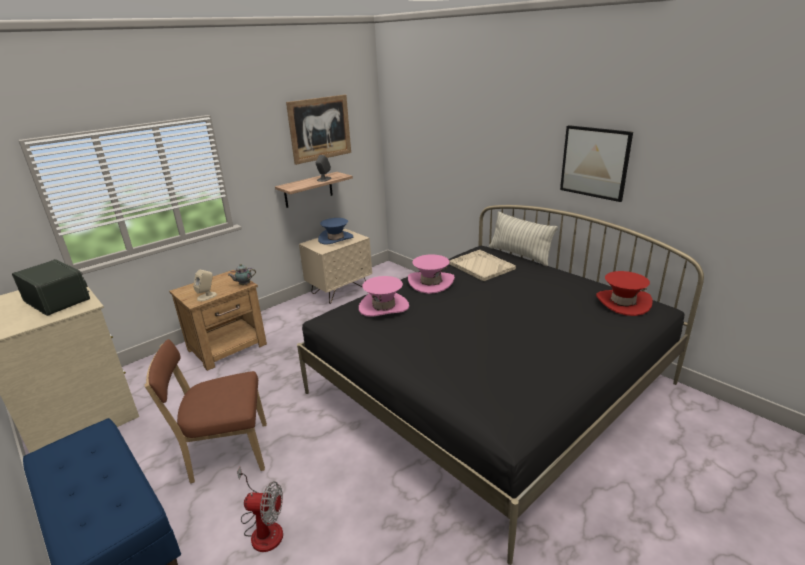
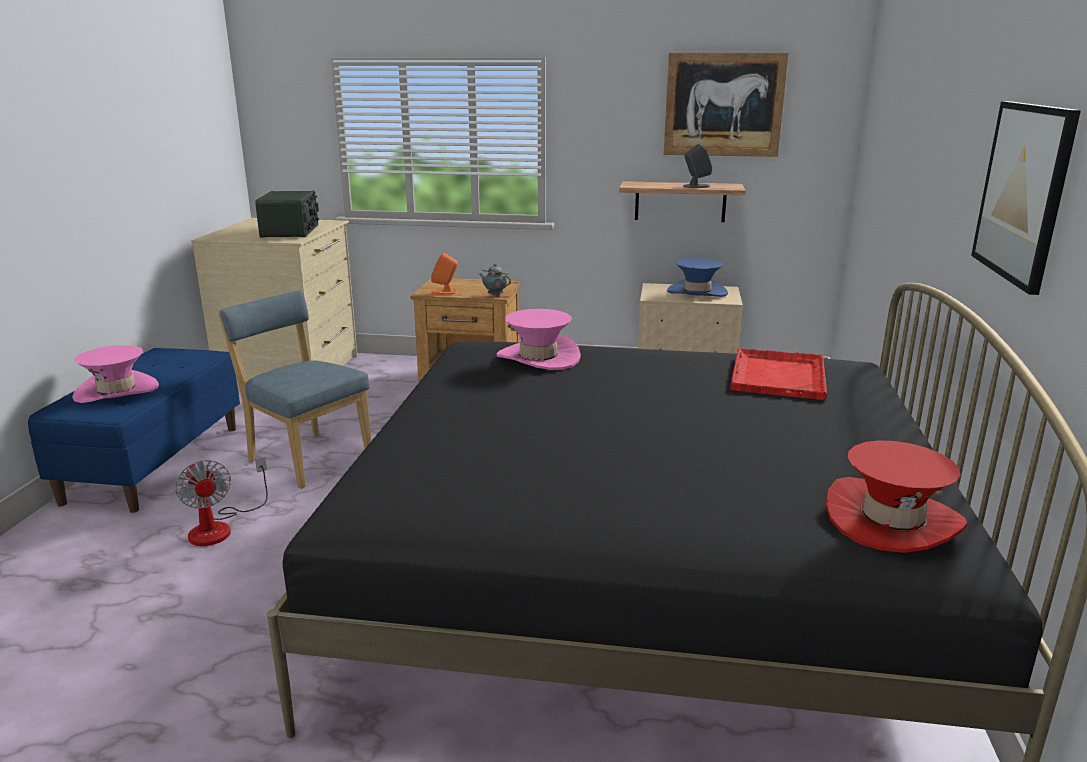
camera: 50 degrees right, 5 degrees down
brown chair [144,339,267,484] -> blue chair [218,291,371,489]
beige speaker [193,269,217,301] -> orange speaker [431,253,458,295]
pink hat [408,254,455,294] -> pink hat moved to [72,345,159,403]
beige tray [449,250,516,281] -> red tray [730,348,827,400]
pillow [489,211,558,266] -> none

